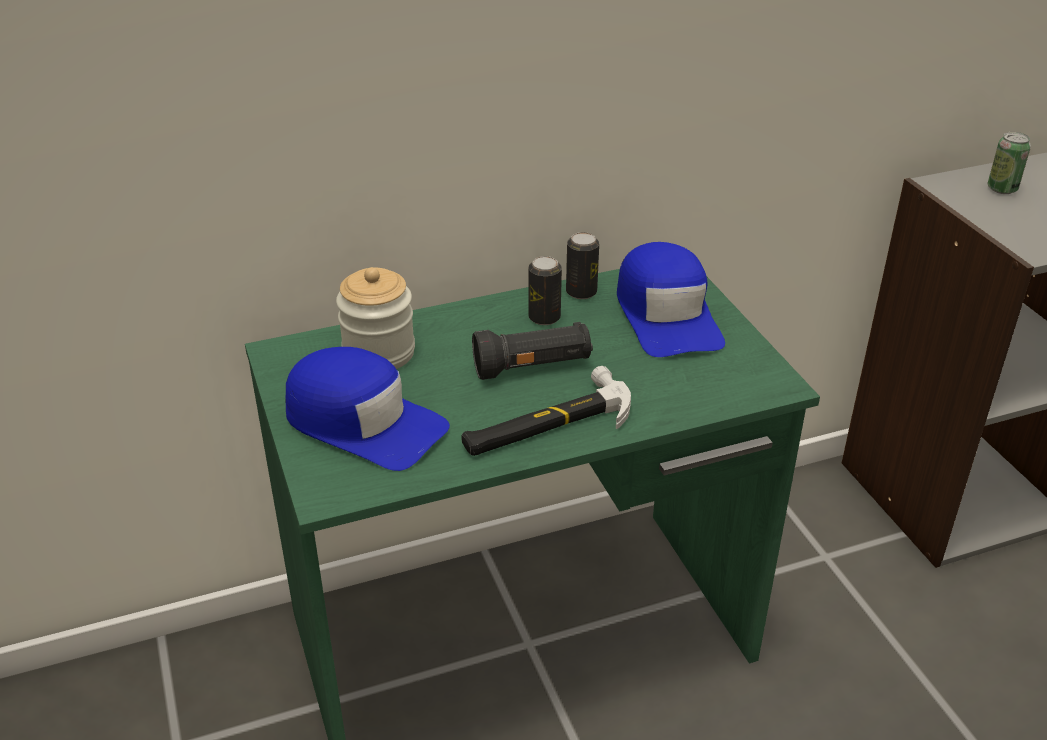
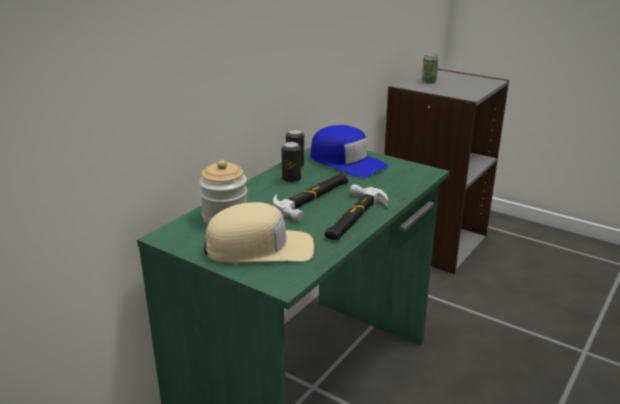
camera: 35 degrees left, 10 degrees down
blue cap [285,347,450,471] -> beige cap [204,202,314,263]
black flashlight [472,322,593,380] -> hammer [273,174,349,222]

